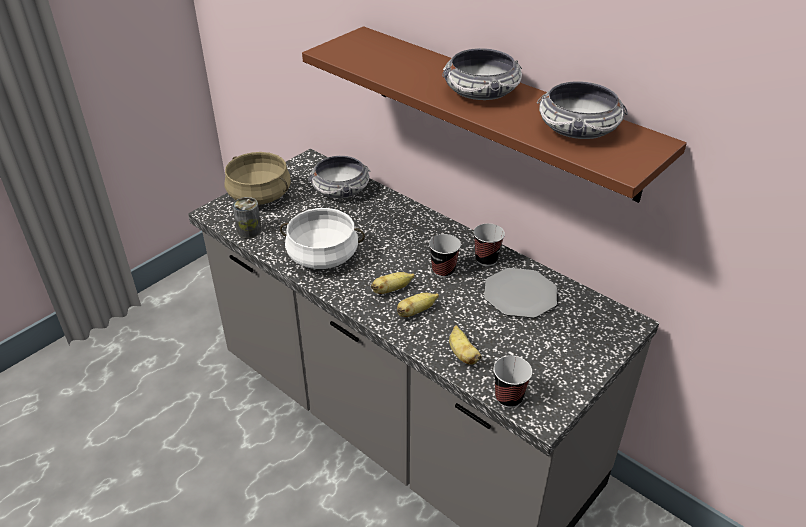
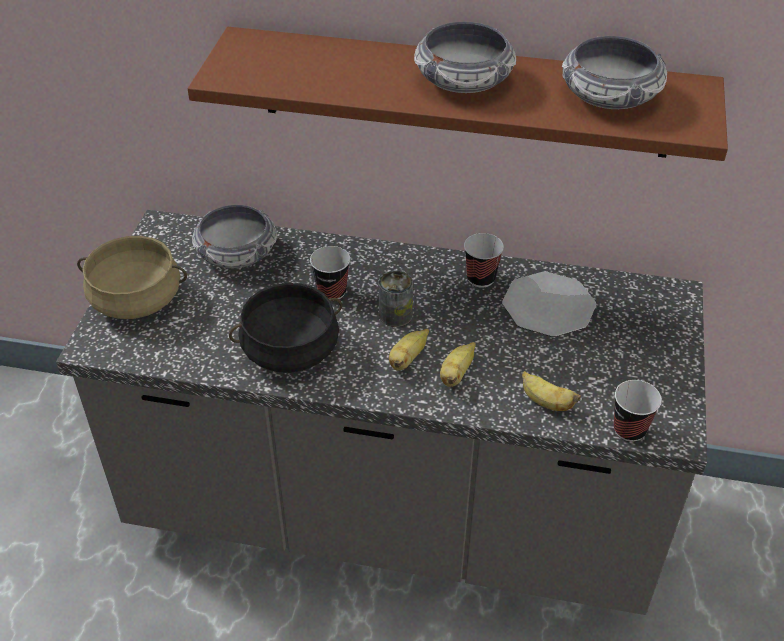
camera: 30 degrees left, 5 degrees up
can [232,197,262,238] -> can moved to [379,270,413,327]
white cooking pot [280,208,365,269] -> black cooking pot [229,283,342,373]
cup [429,234,461,278] -> cup moved to [310,246,350,299]

